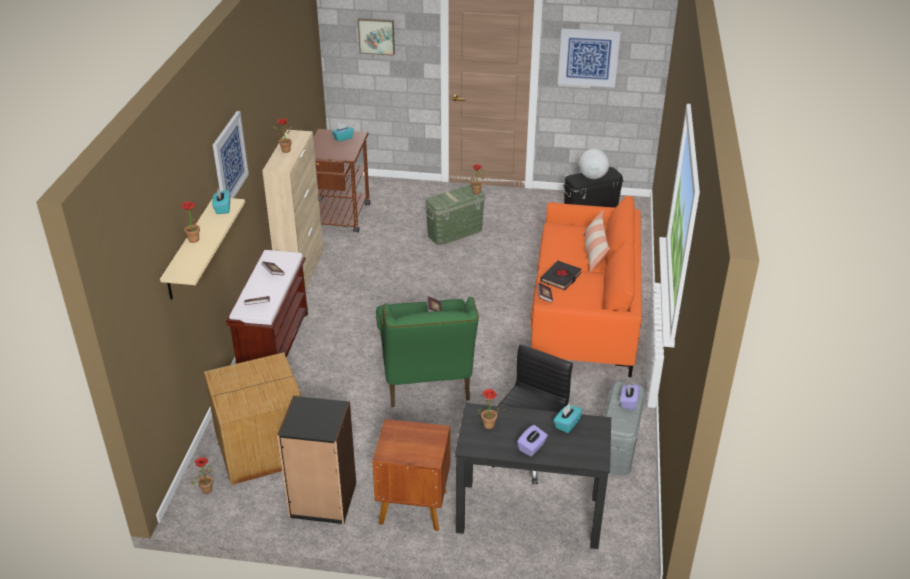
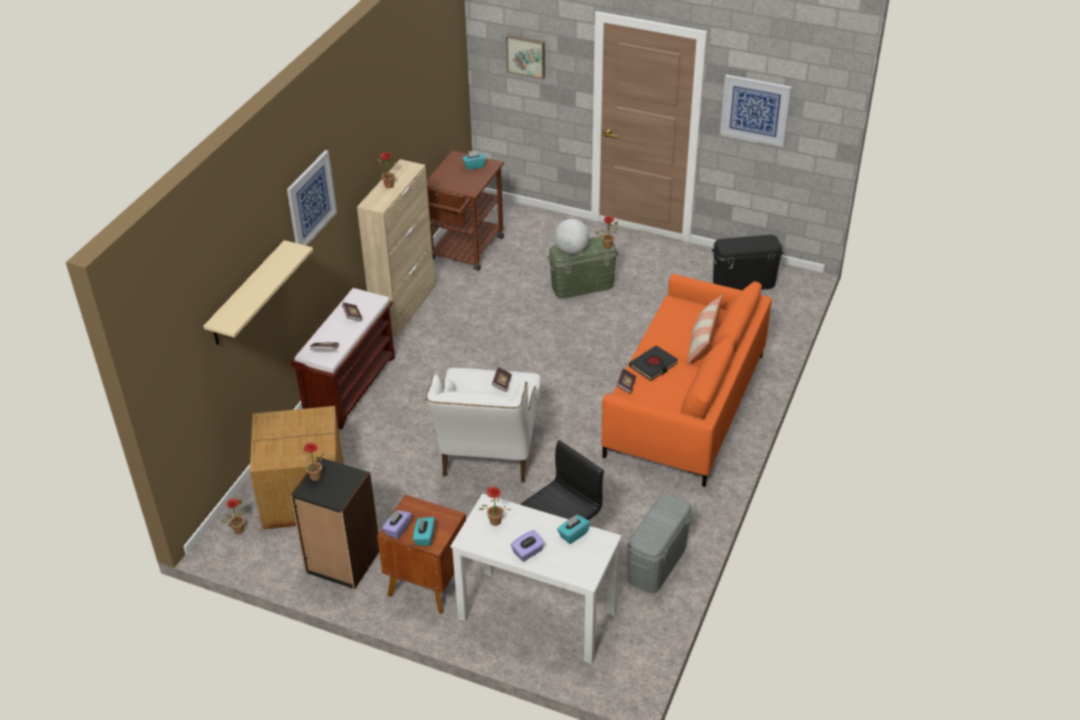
camera: 15 degrees right, 5 degrees up
potted plant [180,201,201,243] -> potted plant moved to [303,443,325,481]
turquoise tissue box [212,189,230,214] -> turquoise tissue box moved to [413,517,435,546]
green armchair [376,297,479,407] -> white armchair [426,368,541,483]
black desk [455,403,611,549] -> white desk [450,493,622,664]
globe [579,149,609,179] -> globe moved to [554,219,589,254]
purple tissue box [620,384,640,410] -> purple tissue box moved to [382,510,412,539]

